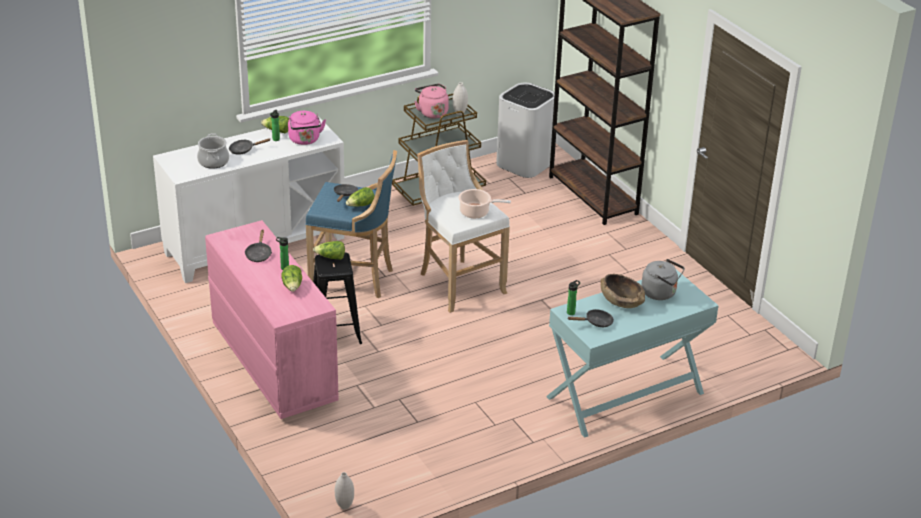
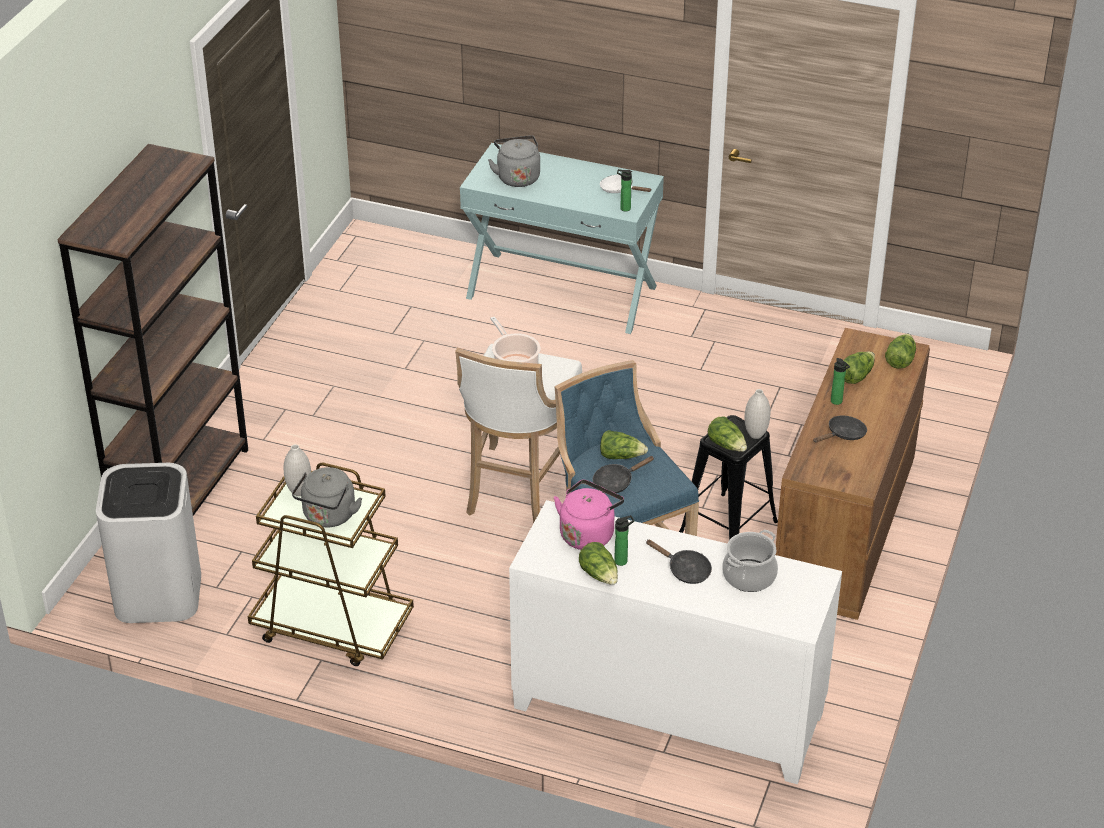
camera: 130 degrees left, 5 degrees up
pink dresser [205,220,339,419] -> brown dresser [776,328,930,620]
white vase [335,472,354,509] -> white vase moved to [745,389,770,439]
pink kettle [414,84,449,119] -> grey kettle [292,467,362,527]
black frying pan [568,309,614,327] -> white frying pan [600,175,652,193]
brown bowl [600,274,645,308] -> none
none -> lettuce [885,334,916,369]

